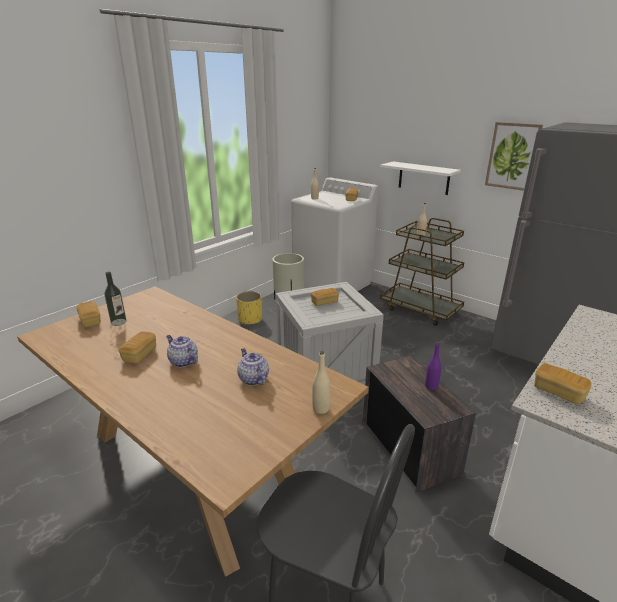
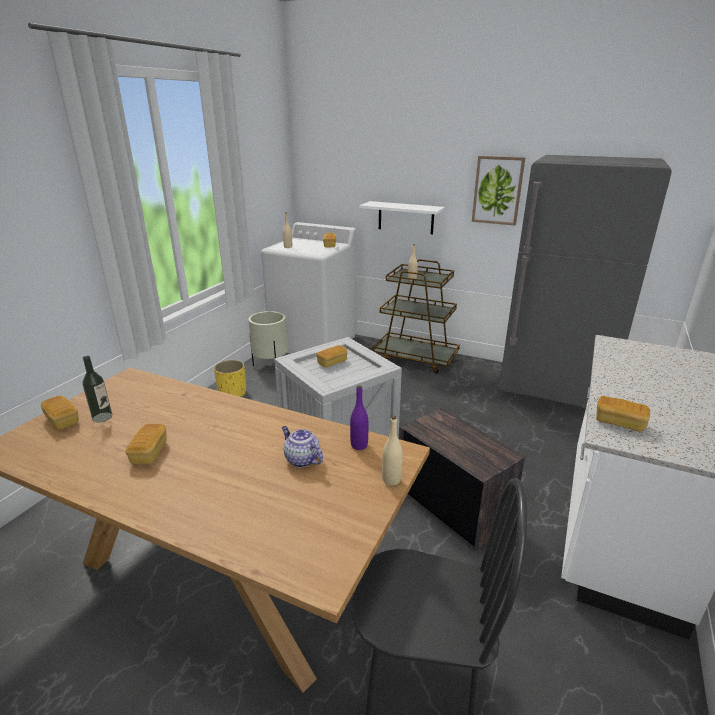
camera: 15 degrees left, 0 degrees up
teapot [166,335,198,367] -> none
purple bottle [425,342,441,390] -> purple bottle moved to [350,385,369,450]

